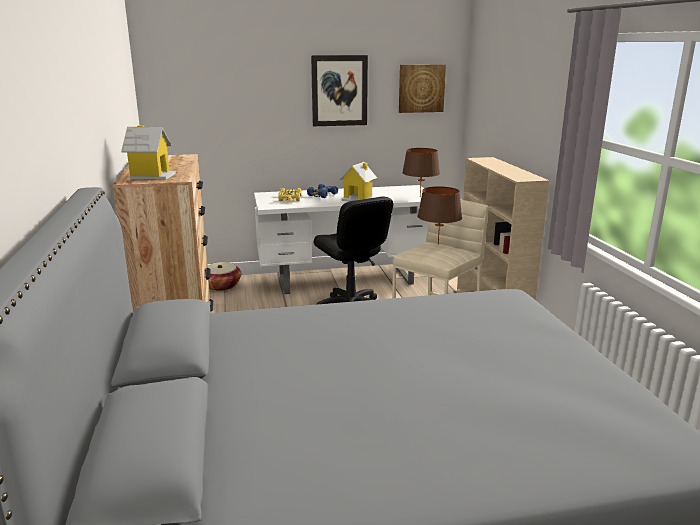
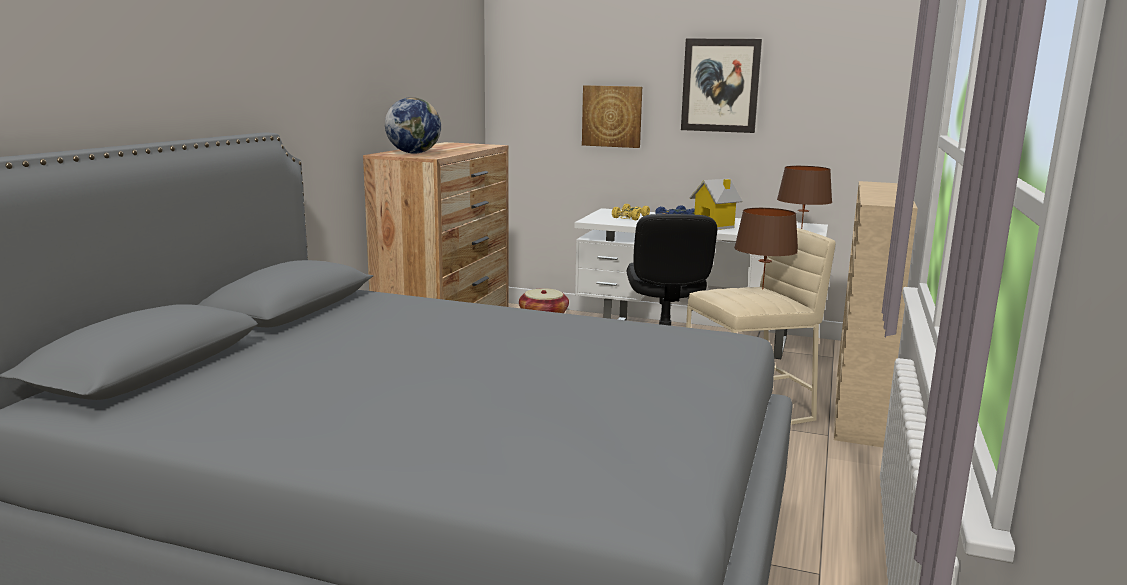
camera: 30 degrees right, 5 degrees down
toy house [121,125,176,180] -> globe [385,97,441,154]
picture [399,64,446,113] -> picture moved to [582,85,642,148]

